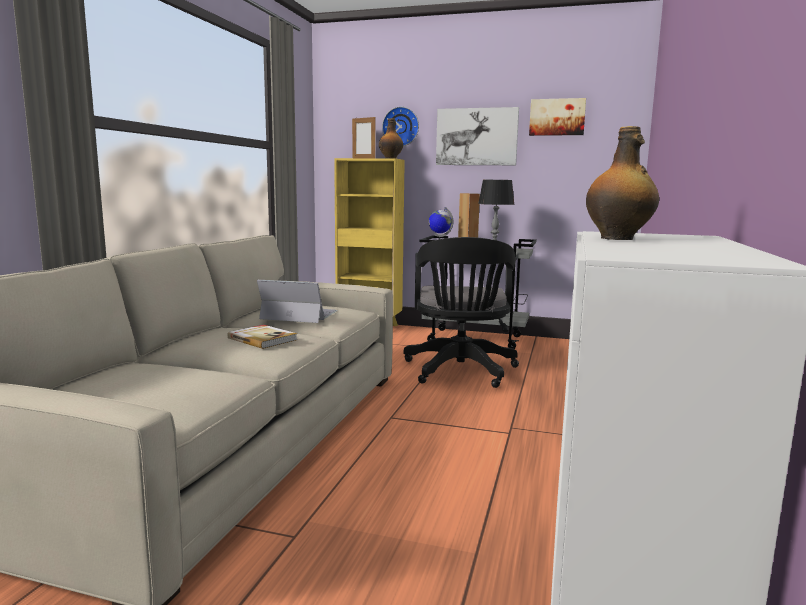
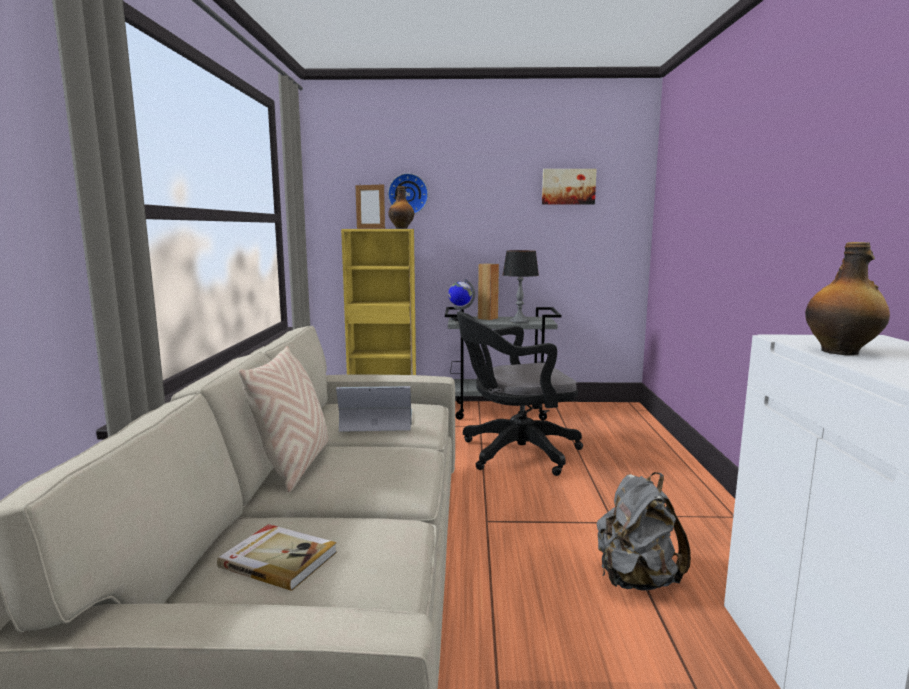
camera: 15 degrees left, 0 degrees up
book [227,325,297,349] -> book moved to [217,524,337,591]
black office chair [403,237,519,388] -> black office chair turned 90 degrees clockwise [457,311,583,476]
picture [436,107,519,165] -> none
none -> beige pillow [239,346,328,492]
none -> grey backpack [597,472,691,590]

